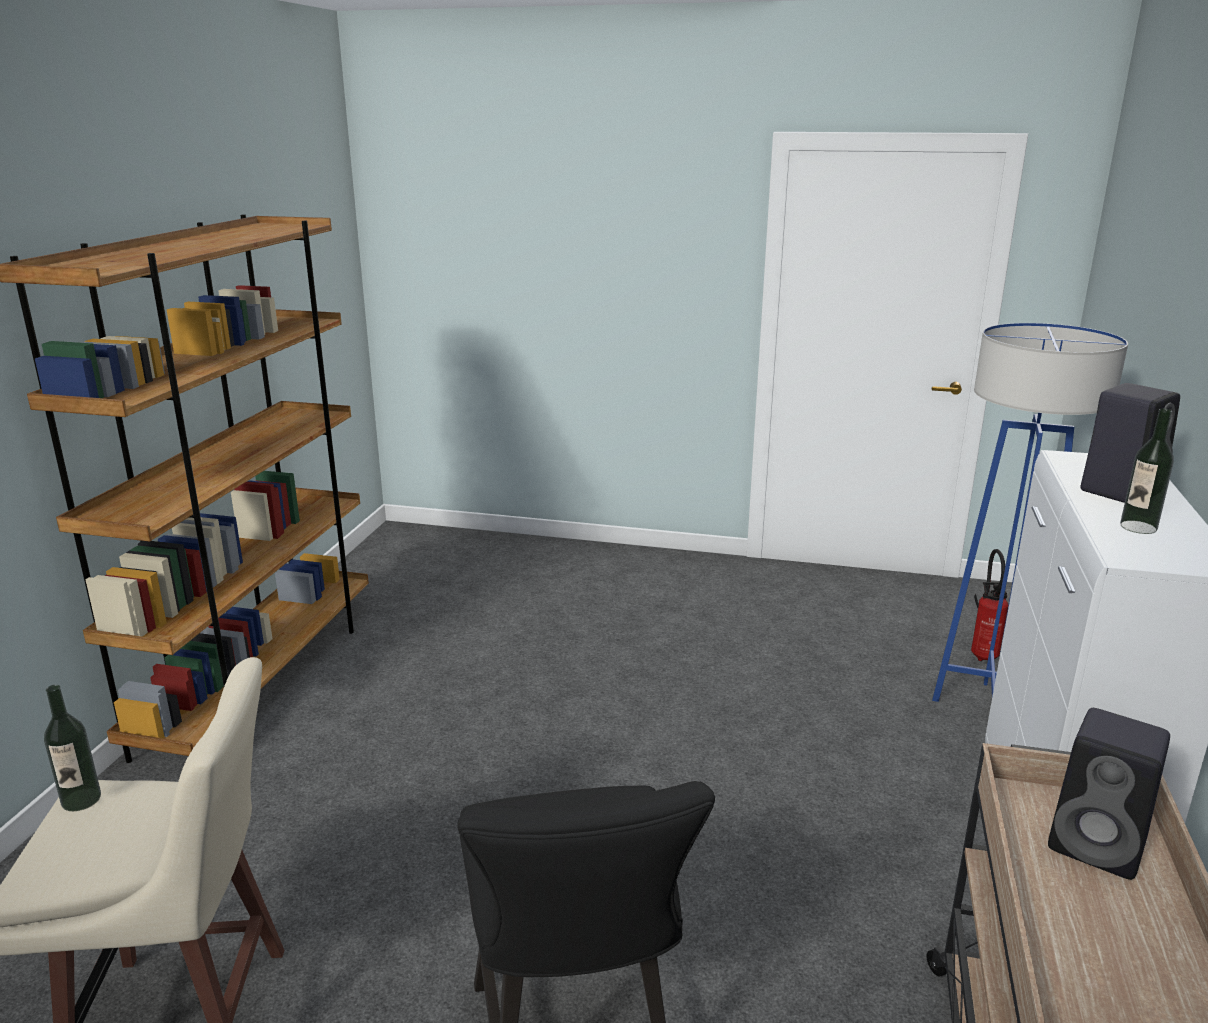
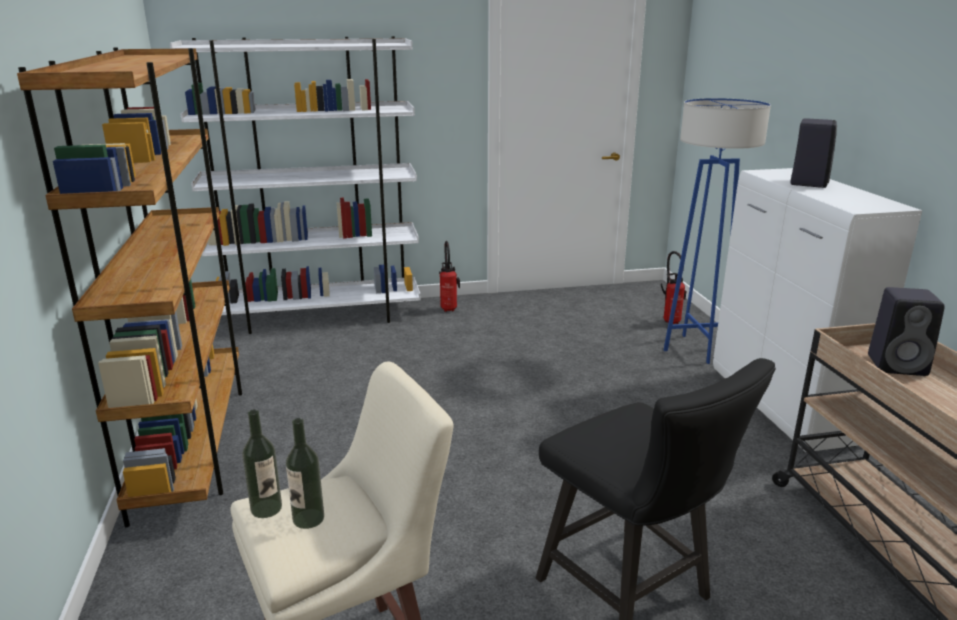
camera: 25 degrees left, 0 degrees up
bottle [1120,409,1174,534] -> bottle moved to [286,418,324,529]
none -> white bookcase [170,36,421,334]
none -> fire extinguisher [439,241,460,312]

